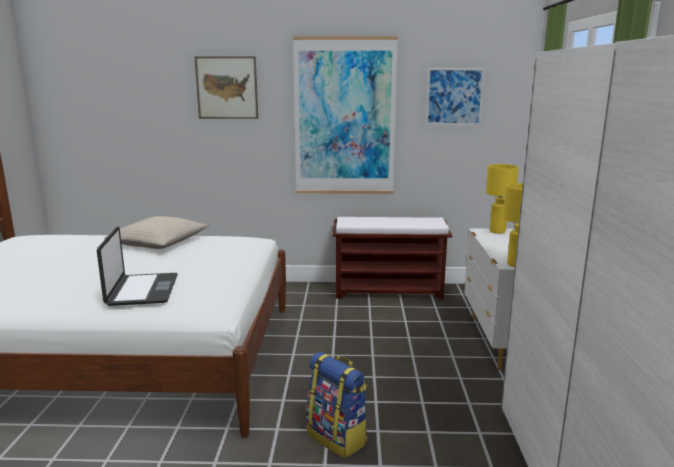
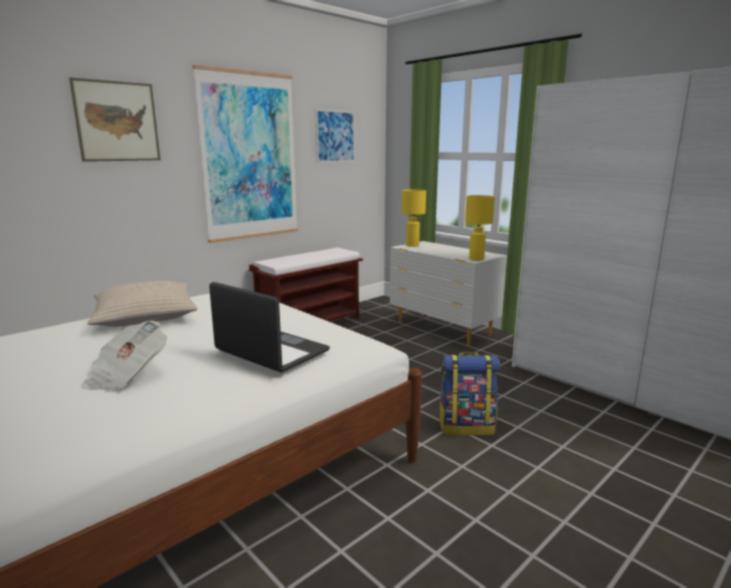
camera: 45 degrees left, 0 degrees up
none -> newspaper [81,321,167,390]

